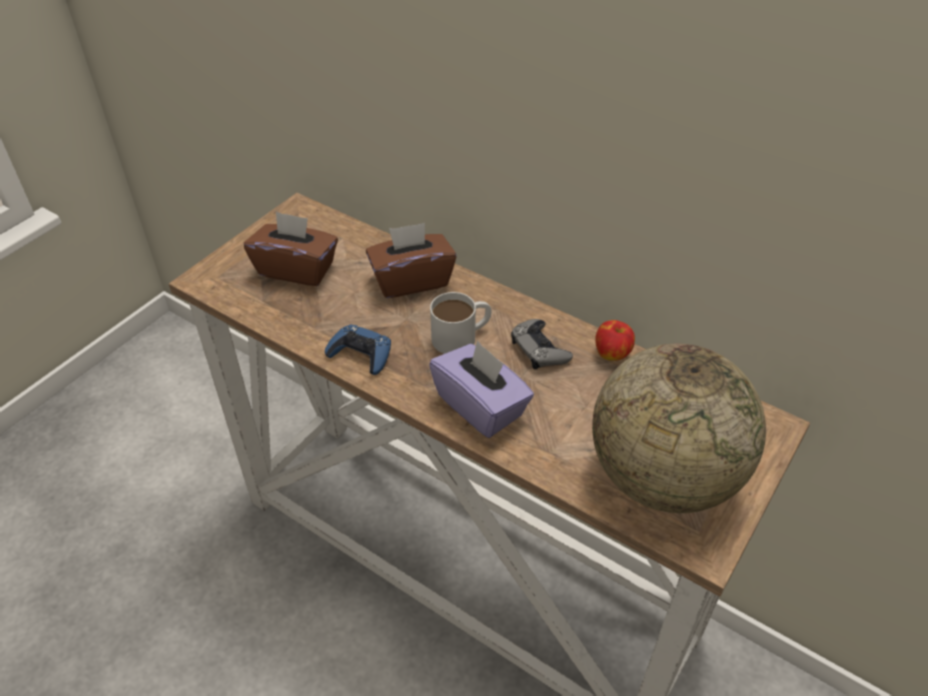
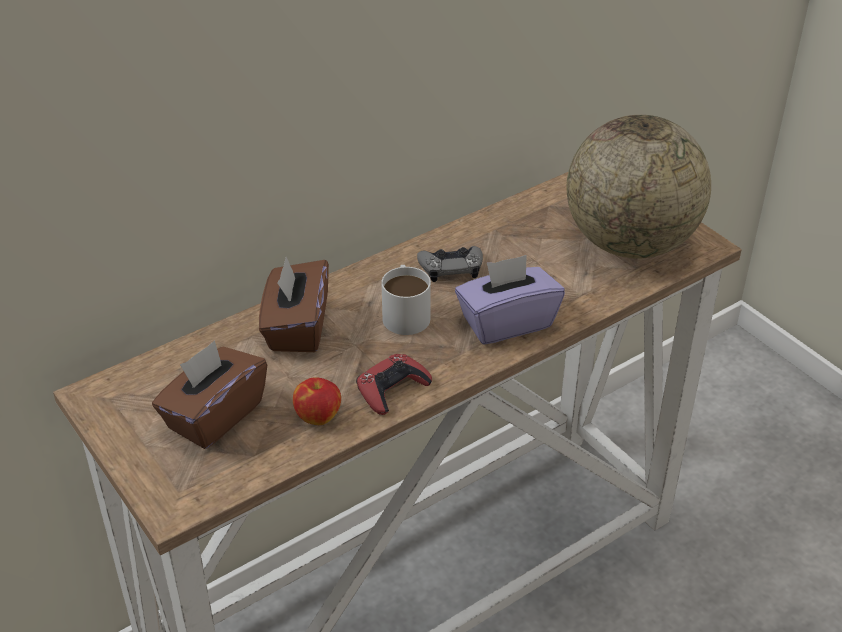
camera: 70 degrees left, 5 degrees down
blue game controller [325,325,391,375] -> red game controller [356,354,432,415]
apple [595,320,635,361] -> apple moved to [293,377,341,425]

